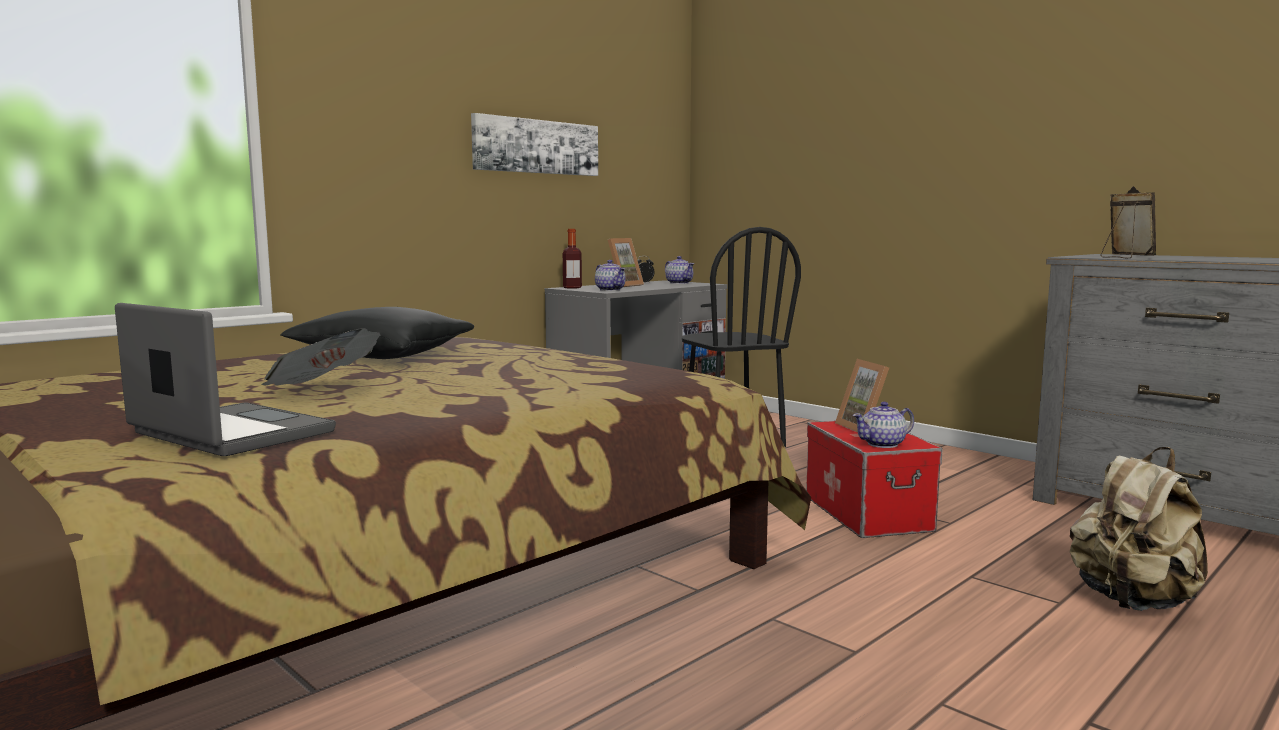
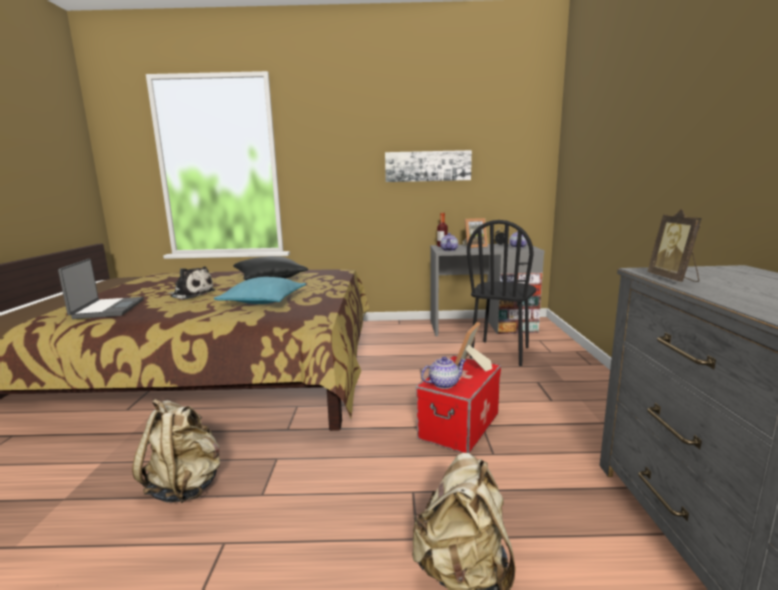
camera: 45 degrees right, 5 degrees up
newspaper [262,328,380,386] -> plush toy [168,266,215,299]
teapot [853,402,914,448] -> teapot turned 135 degrees clockwise [421,356,466,389]
picture frame [1101,186,1156,259] -> picture frame turned 150 degrees clockwise [647,209,702,282]
none -> beige backpack [132,399,220,503]
none -> turquoise pillow [214,277,306,304]

